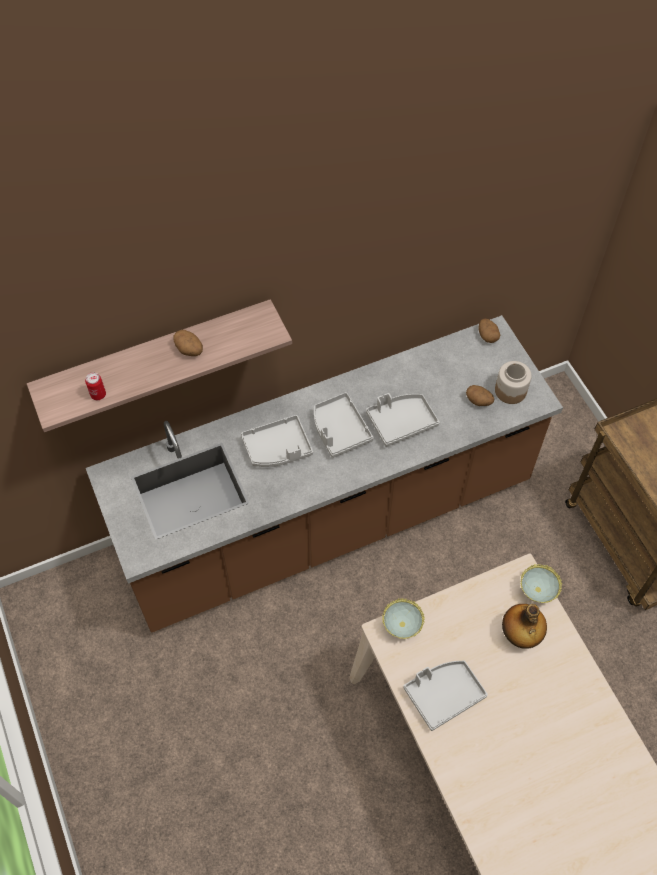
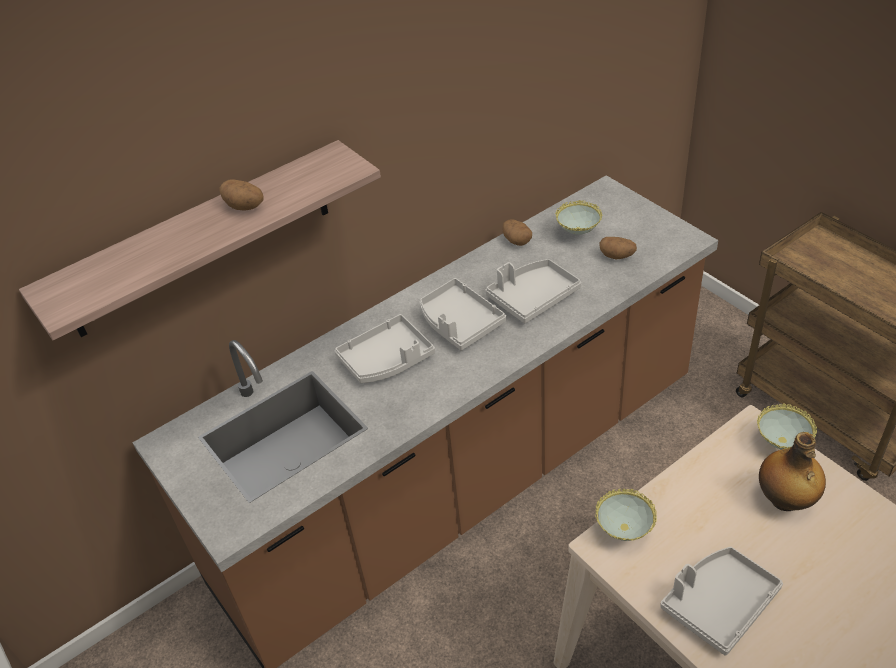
camera: 10 degrees left, 15 degrees down
can [85,372,106,400] -> none
potato [479,319,500,343] -> potato moved to [502,219,532,246]
jar [495,361,532,404] -> none
none -> bowl [555,200,603,235]

